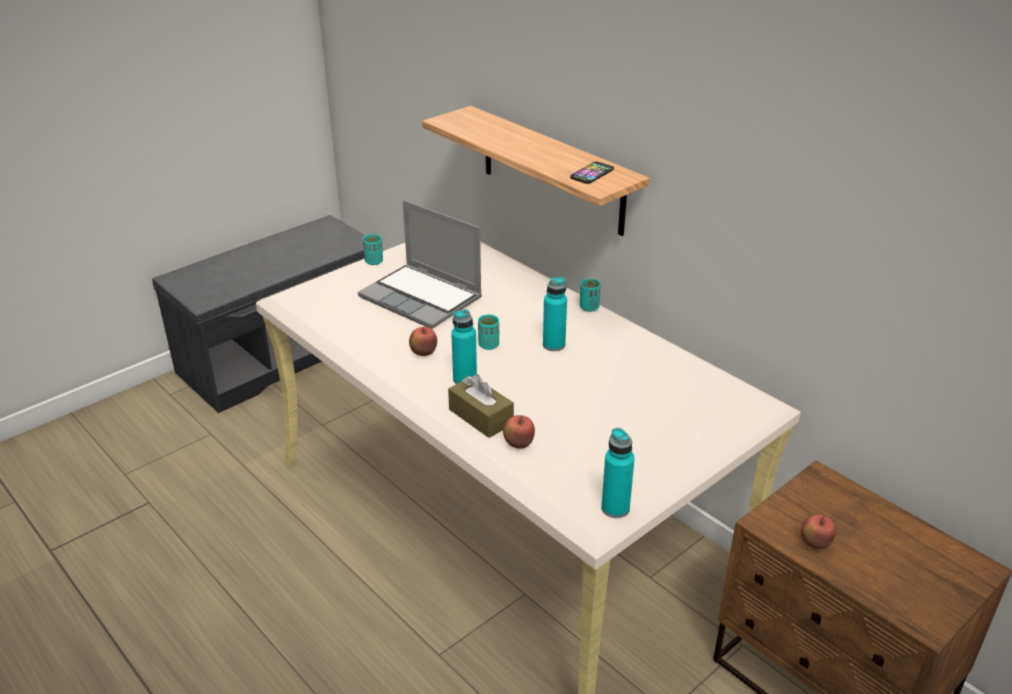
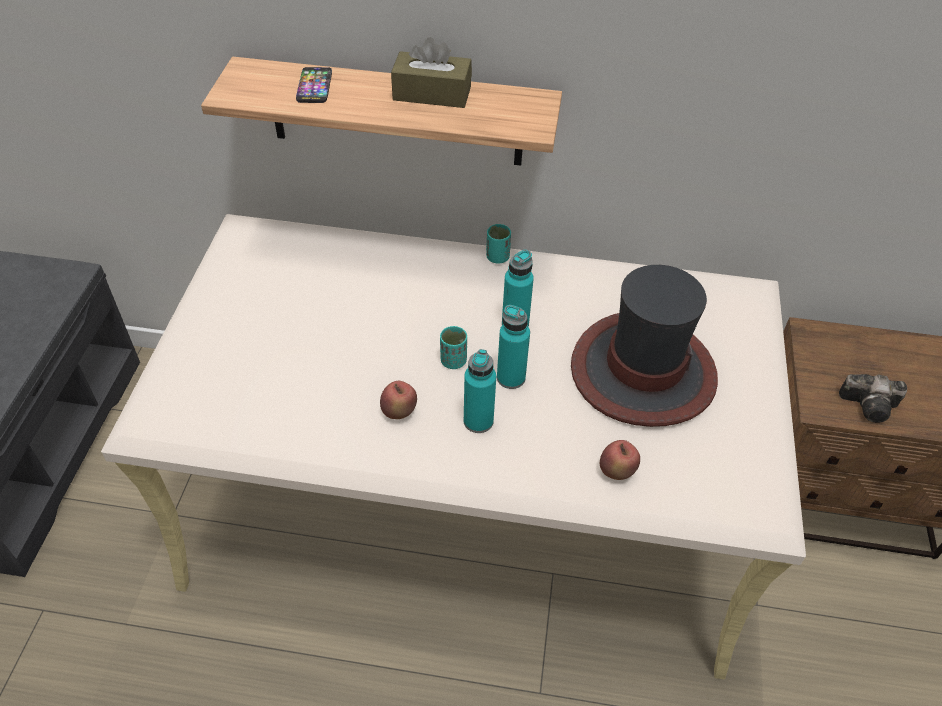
camera: 40 degrees left, 15 degrees up
laptop [358,200,482,329] -> none
turquoise cup [363,234,383,265] -> none
brown tissue box [448,374,514,438] -> brown tissue box moved to [391,37,472,108]
phone [570,162,614,184] -> phone moved to [296,67,332,103]
turquoise bottle [601,428,635,518] -> turquoise bottle moved to [497,305,530,389]
apple [801,515,836,549] -> camera [839,374,907,423]
none -> hat [571,265,718,427]

